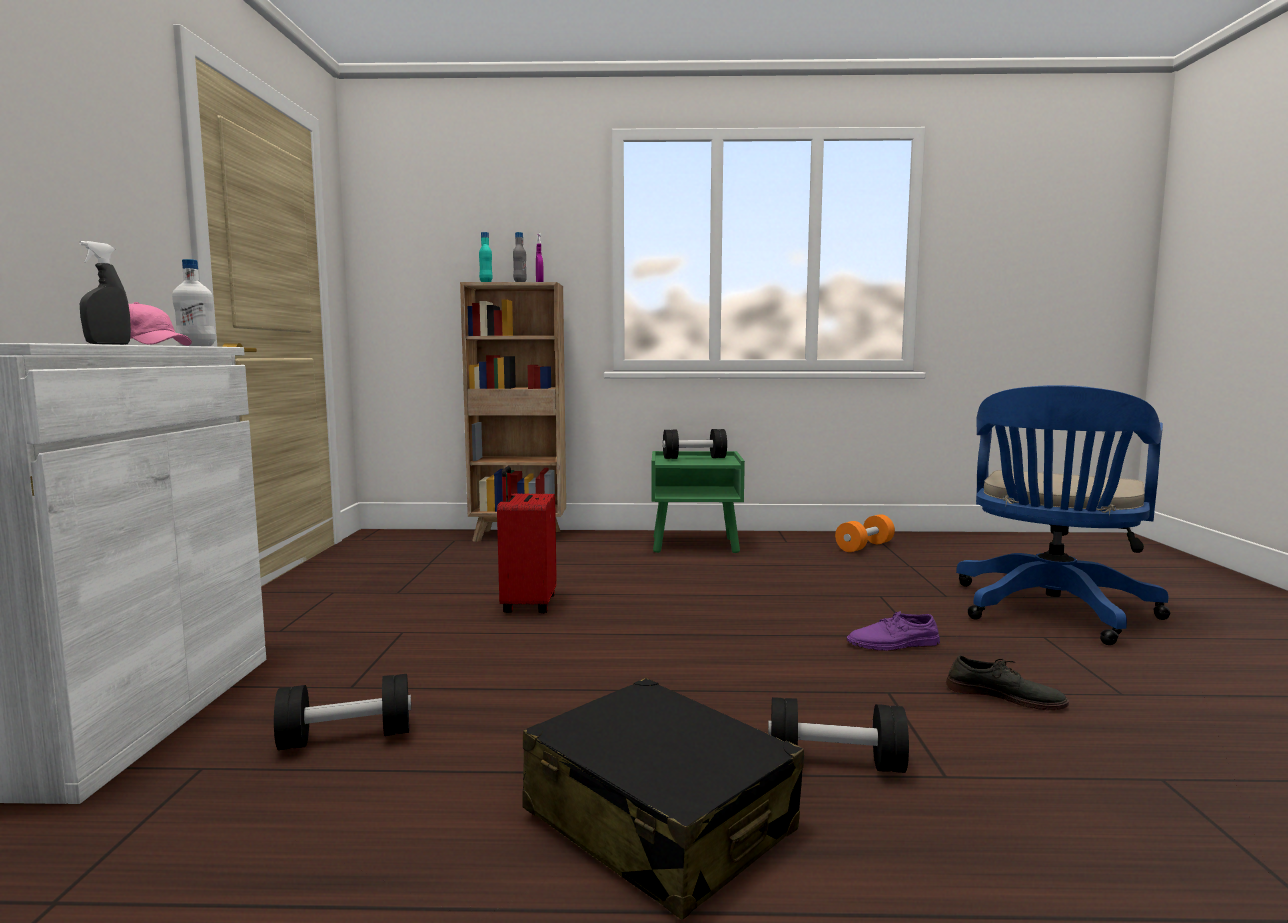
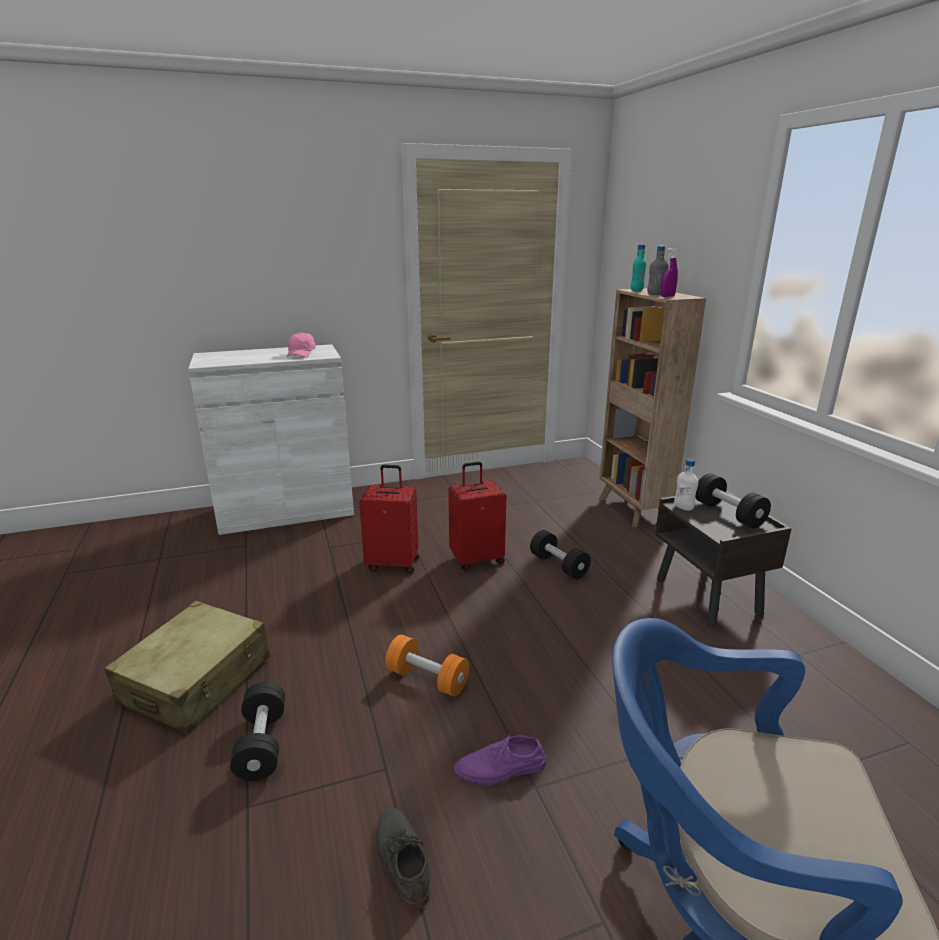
camera: 70 degrees right, 15 degrees up
grey spray bottle [79,241,131,345] -> none
white bottle [172,259,216,346] -> white bottle moved to [674,458,699,511]
black dumbbell [274,674,411,750] -> black dumbbell moved to [530,530,591,579]
black suitcase [523,678,804,920] -> beige suitcase [105,601,270,734]
green nightstand [652,451,745,553] -> brown nightstand [655,491,792,627]
orange dumbbell [835,514,895,552] -> orange dumbbell moved to [385,635,469,697]
purple shoe [846,611,940,651] -> purple shoe turned 75 degrees counterclockwise [454,733,546,785]
grey shoe [946,655,1069,710] -> grey shoe turned 150 degrees clockwise [377,807,430,911]
none -> red suitcase [359,465,419,573]

